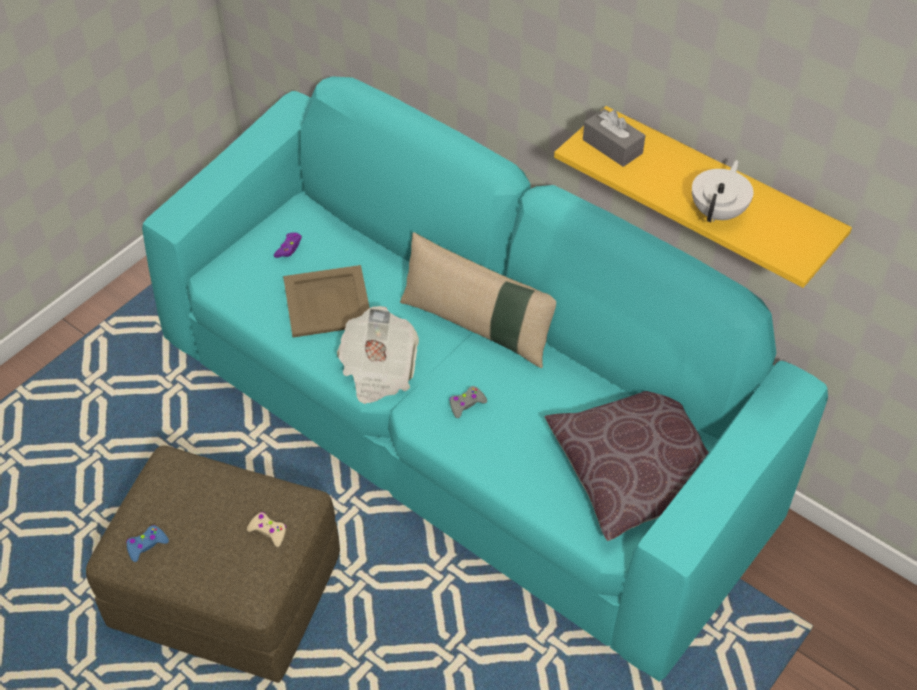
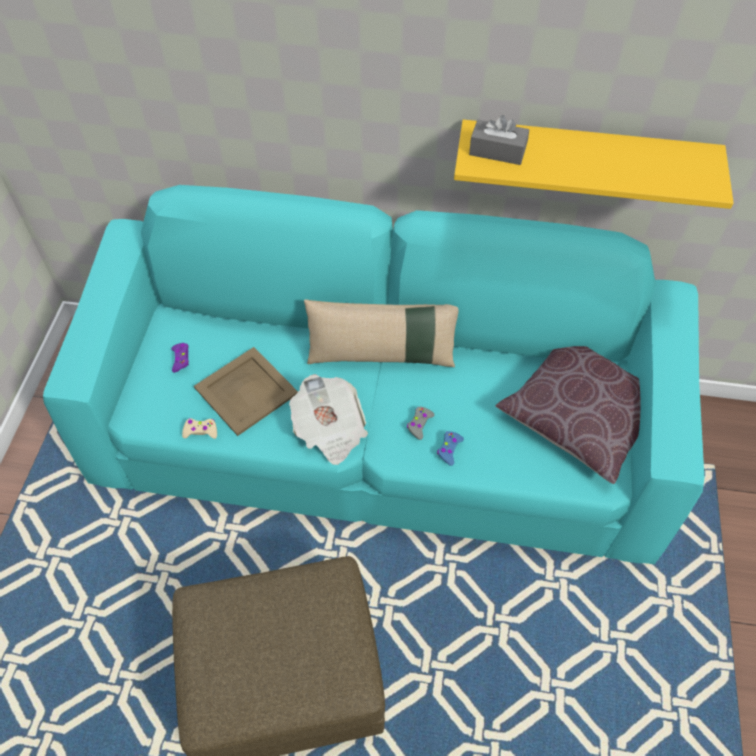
camera: 30 degrees left, 5 degrees up
blue game controller [126,525,169,562] -> blue game controller moved to [437,431,464,466]
beige game controller [247,512,286,547] -> beige game controller moved to [182,418,217,439]
white teapot [692,160,754,222] -> none

